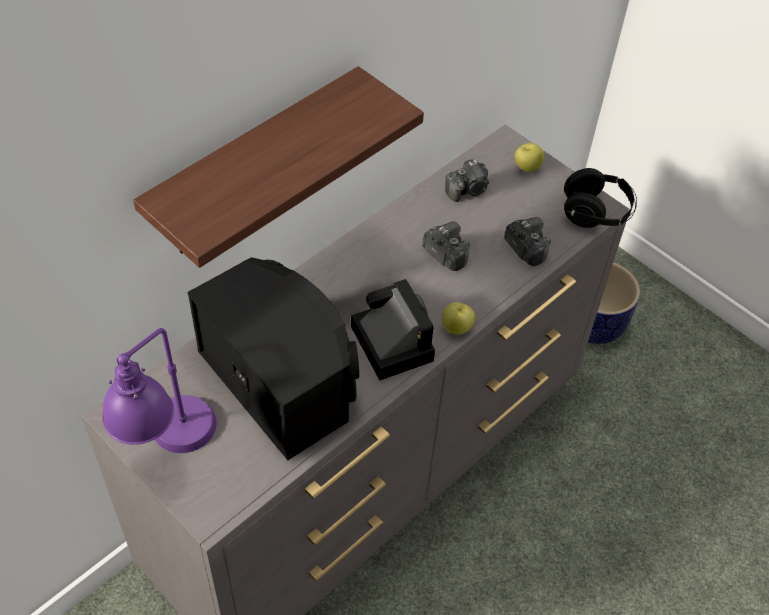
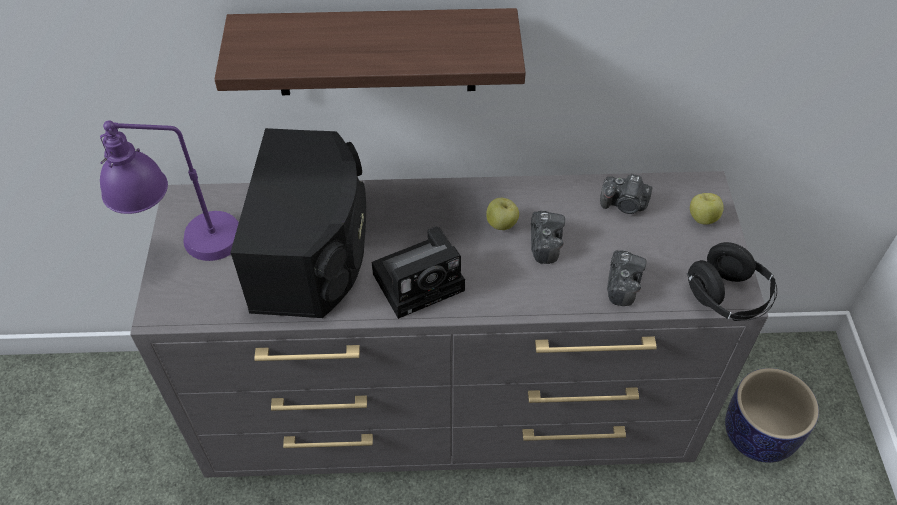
camera: 45 degrees right, 0 degrees up
camera [351,279,435,380] -> camera turned 45 degrees clockwise [372,227,465,319]
apple [442,302,475,335] -> apple moved to [486,198,519,230]

